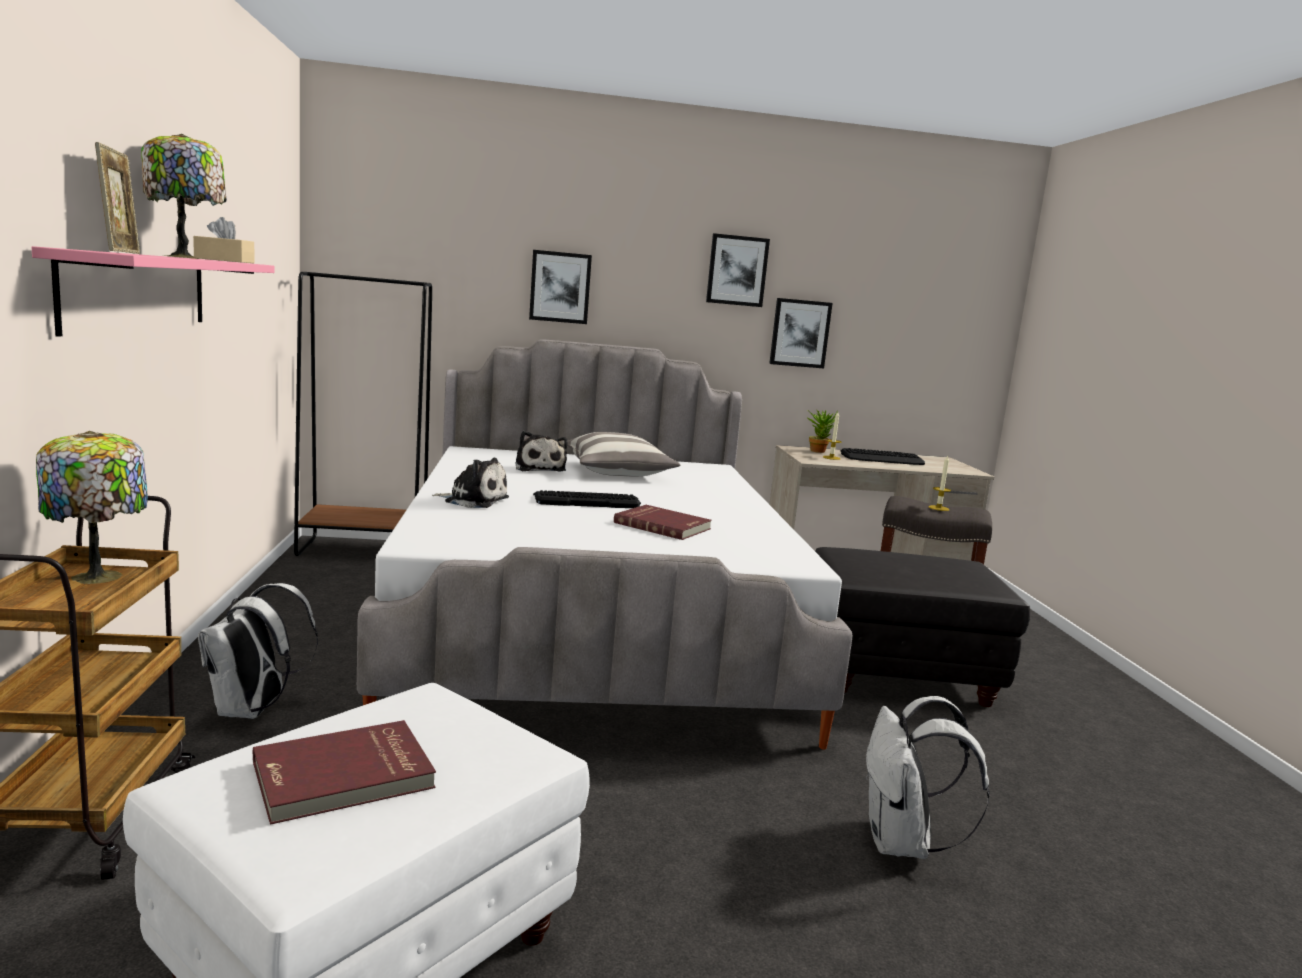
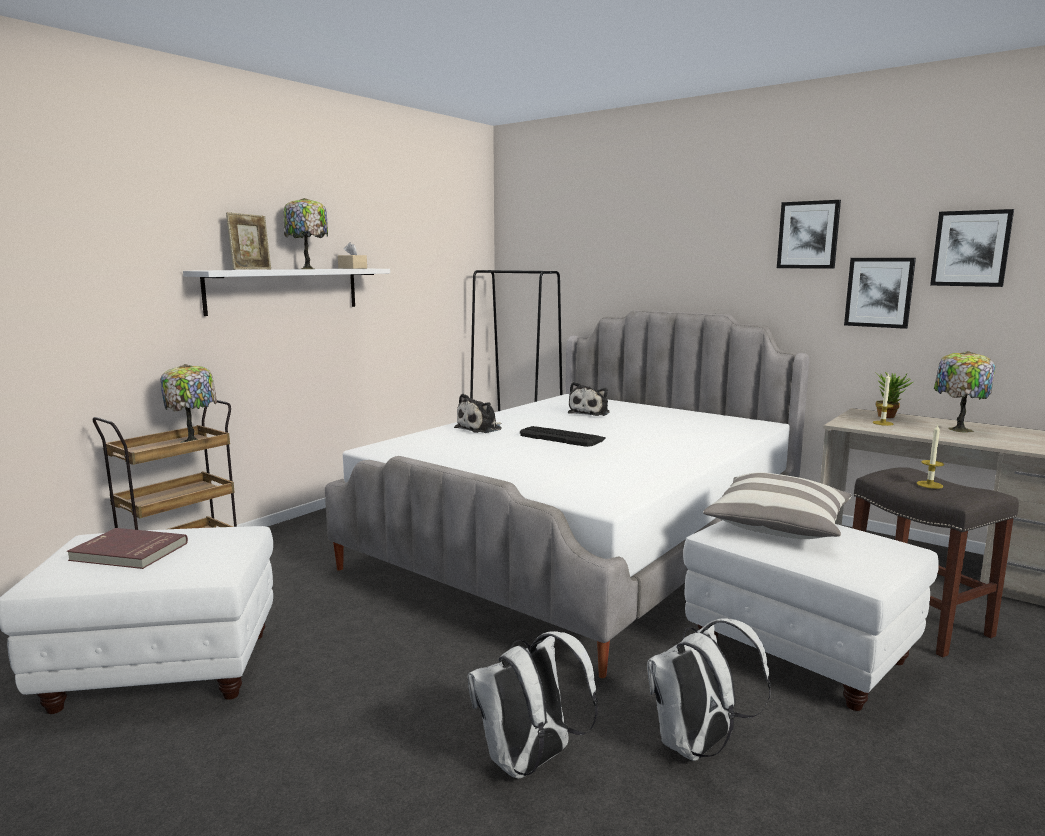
camera: 45 degrees right, 0 degrees up
pink shelf [31,246,274,337] -> white shelf [183,269,390,316]
white backpack [198,583,318,719] -> white backpack moved to [647,618,771,761]
plush toy [432,458,509,508] -> plush toy turned 75 degrees clockwise [454,394,502,433]
picture [529,250,592,324] -> picture moved to [930,209,1014,287]
pillow [567,432,680,476] -> pillow moved to [703,472,852,539]
red book [614,505,712,540] -> none
black ottoman [815,547,1030,707] -> white ottoman [683,520,939,711]
keyboard [840,448,925,465] -> table lamp [934,351,995,433]

